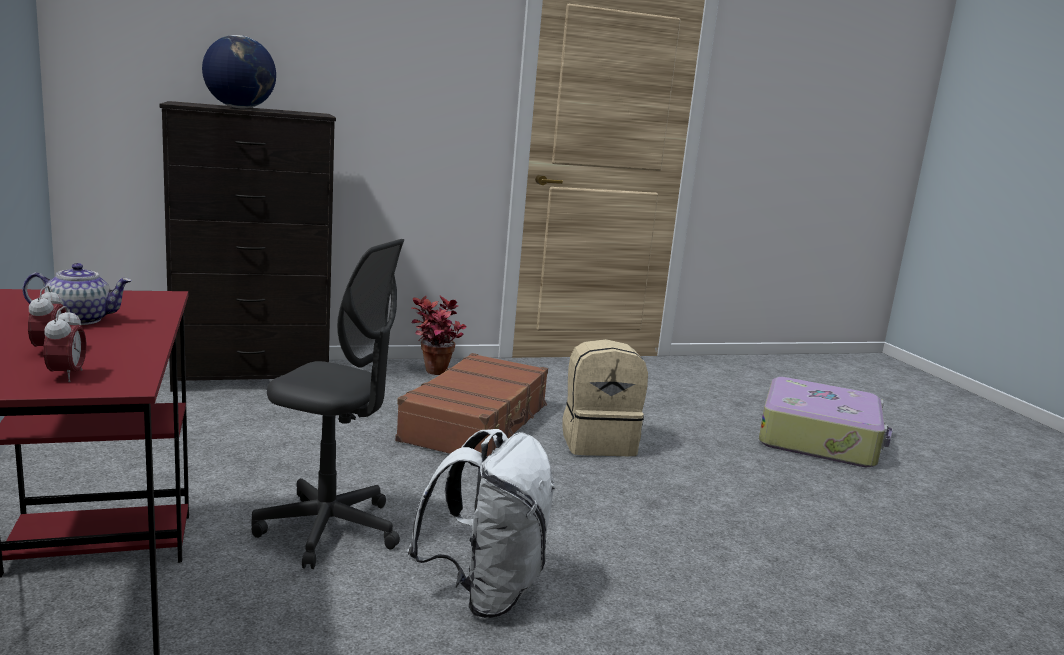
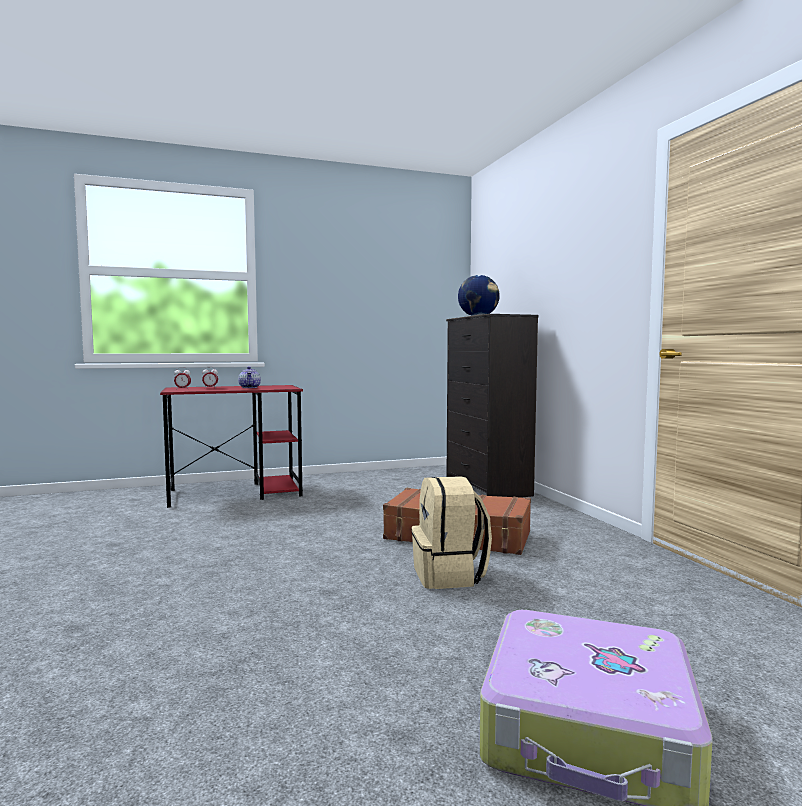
camera: 90 degrees right, 10 degrees down
grey office chair [251,239,404,569] -> none
white backpack [408,429,555,618] -> none
potted plant [411,296,466,375] -> none

